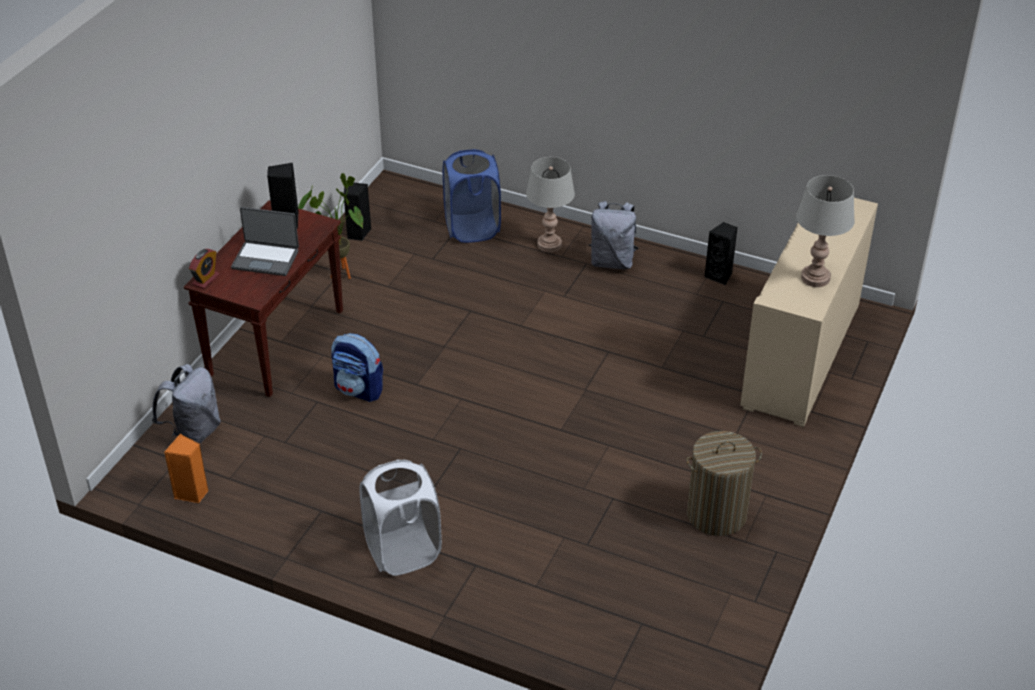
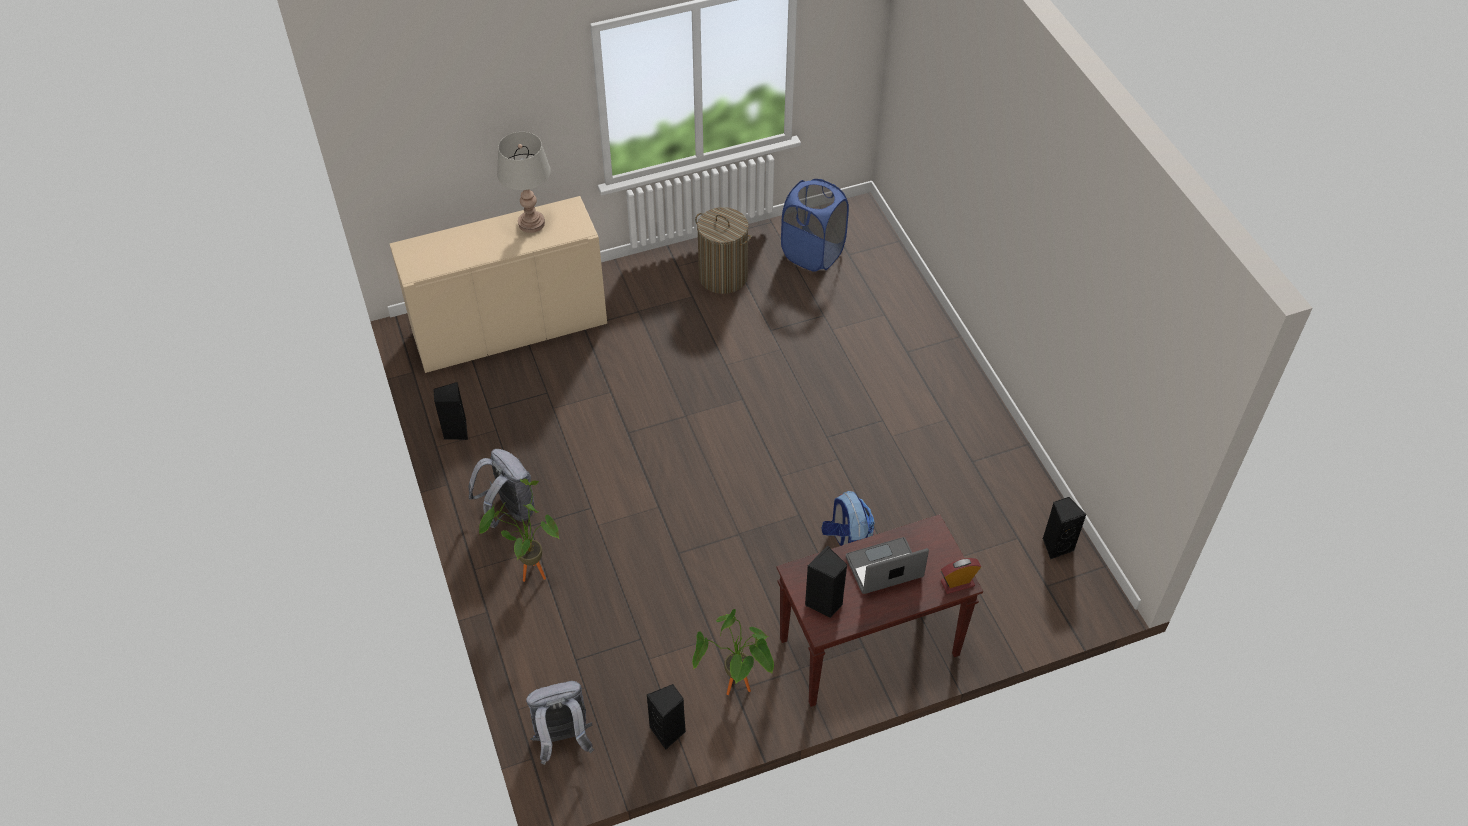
camera: 135 degrees left, 10 degrees up
grey backpack [152,364,221,444] -> grey backpack moved to [526,681,594,765]
orange speaker [164,434,209,503] -> black speaker [1043,497,1086,559]
laptop [231,207,299,276] -> laptop turned 75 degrees counterclockwise [846,537,929,594]
white laundry basket [359,459,442,576] -> none
blue laundry basket [443,149,501,243] -> blue laundry basket moved to [781,179,849,272]
grey table lamp [526,157,575,252] -> potted plant [479,479,559,582]

